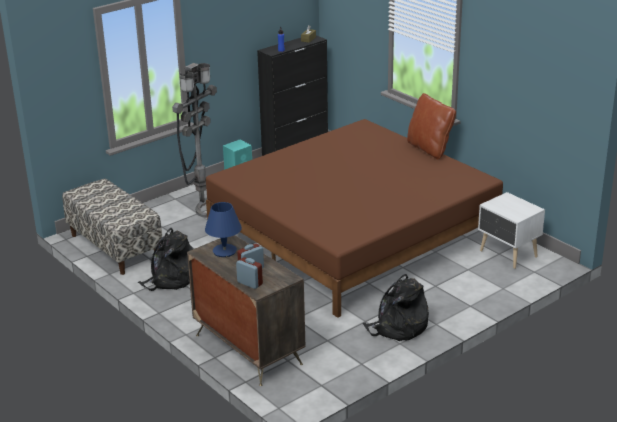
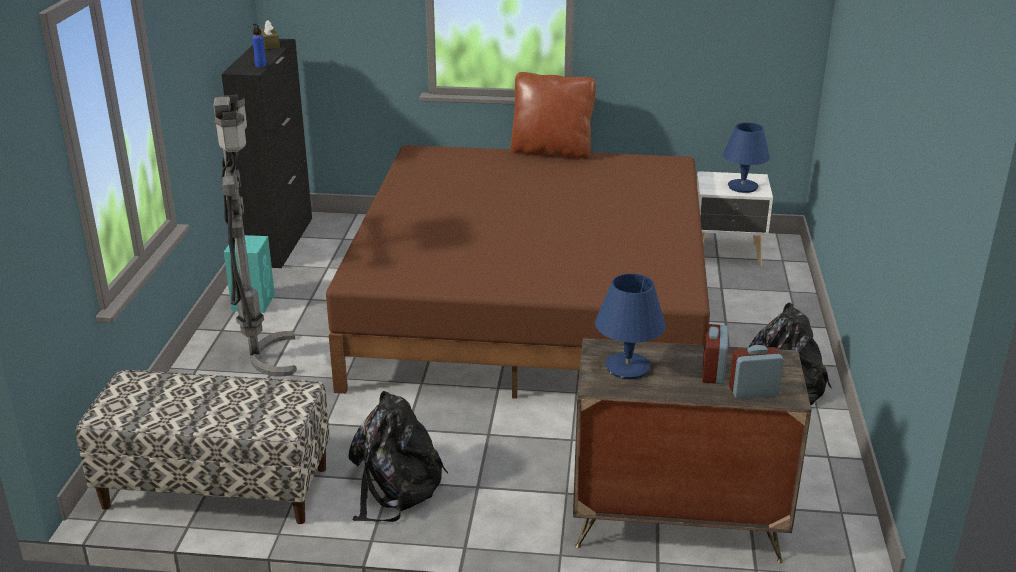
camera: 45 degrees left, 0 degrees up
none -> blue table lamp [723,123,770,193]

